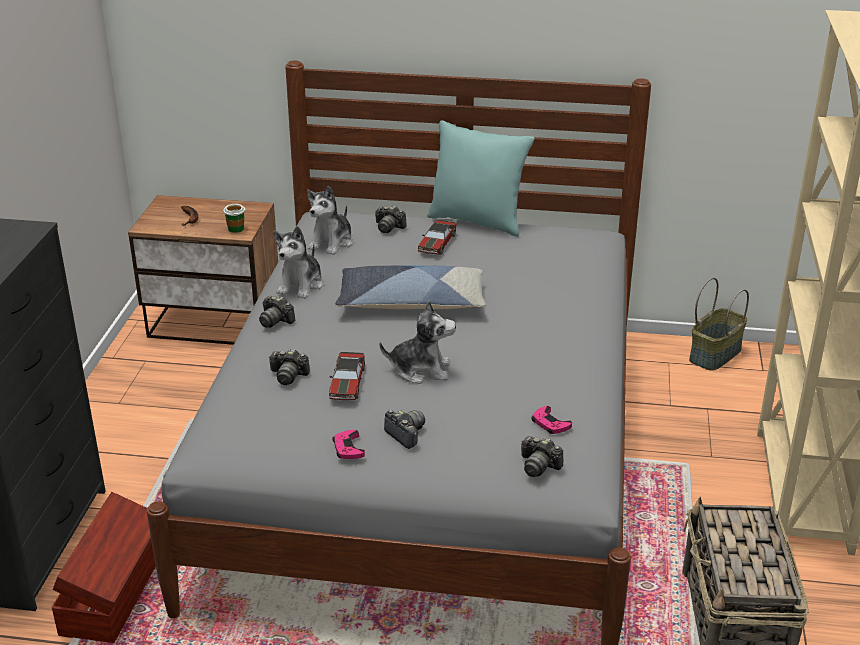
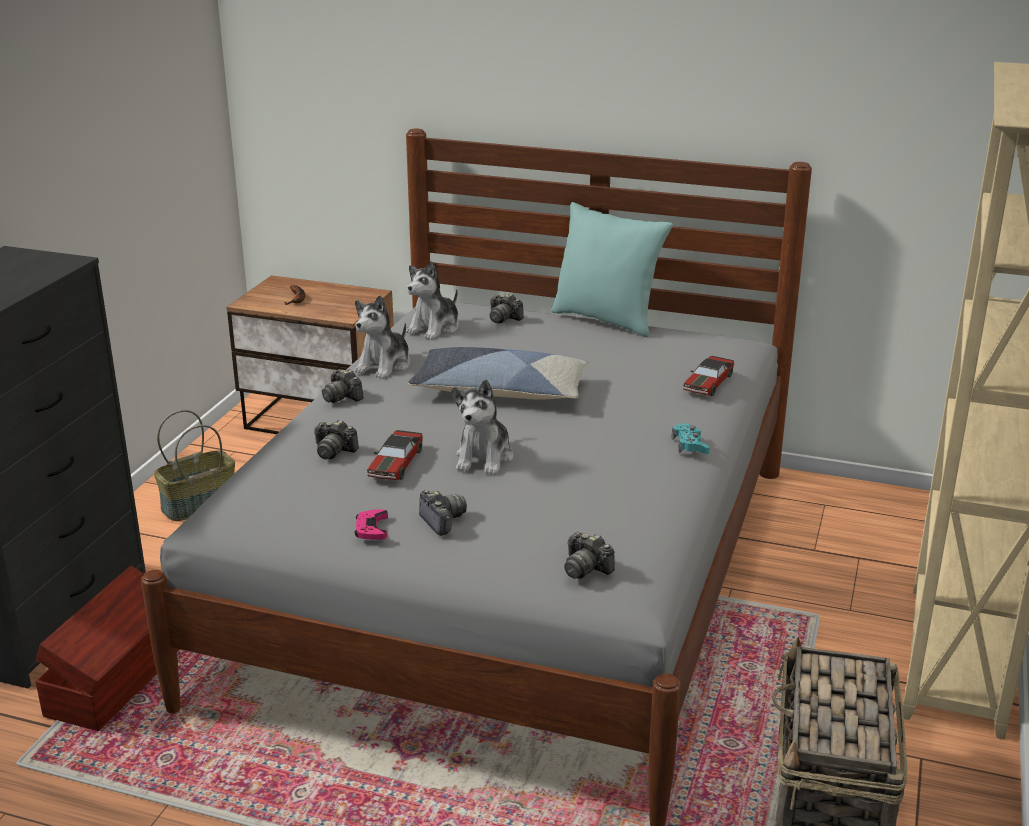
camera: 10 degrees right, 5 degrees down
cup [223,204,245,233] -> none
plush toy [379,300,456,384] -> plush toy turned 90 degrees clockwise [452,379,513,475]
toy car [418,220,456,255] -> toy car moved to [683,356,734,396]
pink game controller [531,406,572,434] -> none
basket [689,277,749,371] -> basket moved to [154,410,235,521]
none -> turquoise game controller [672,423,710,454]

